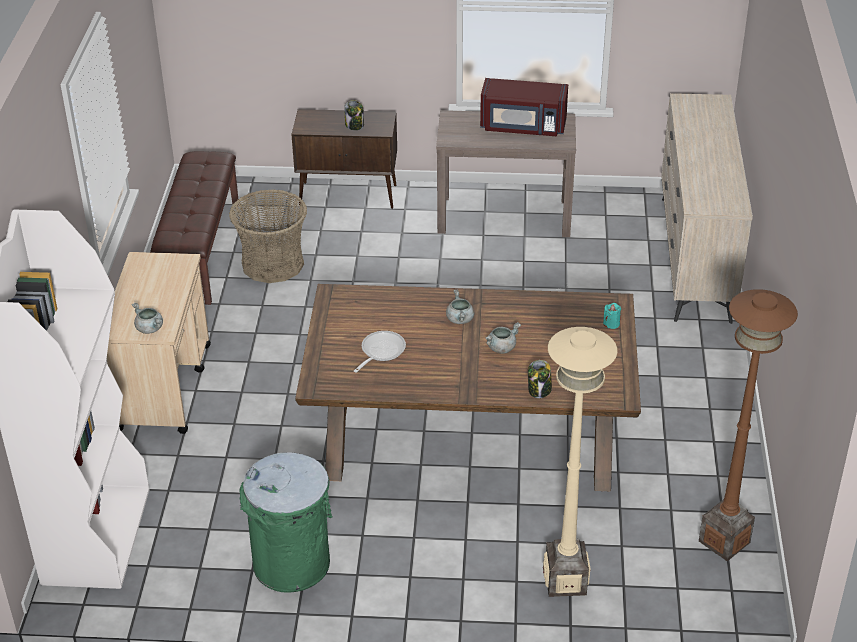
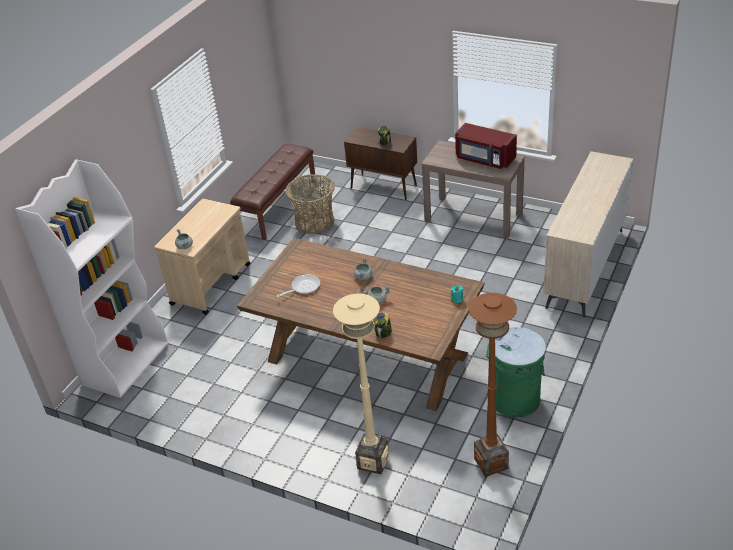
camera: 25 degrees right, 0 degrees up
green trash can [239,452,332,593] -> green trash can moved to [486,327,546,418]

